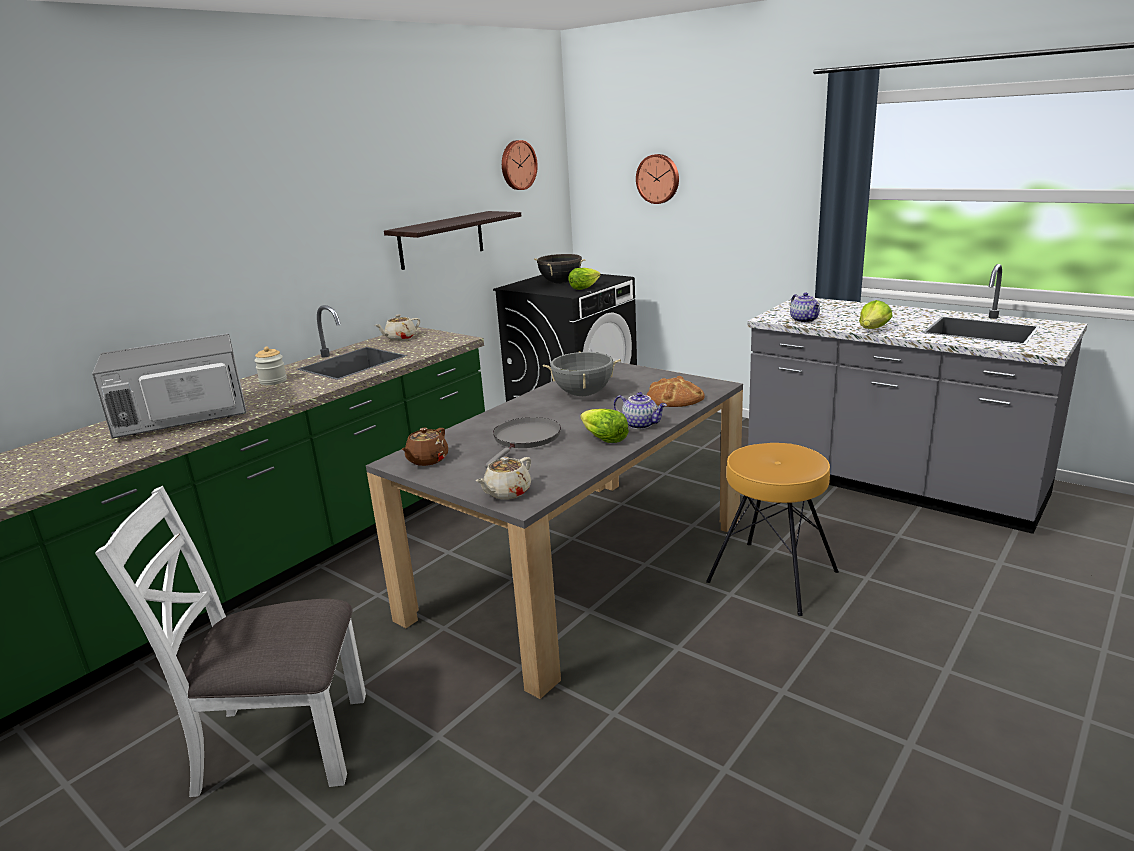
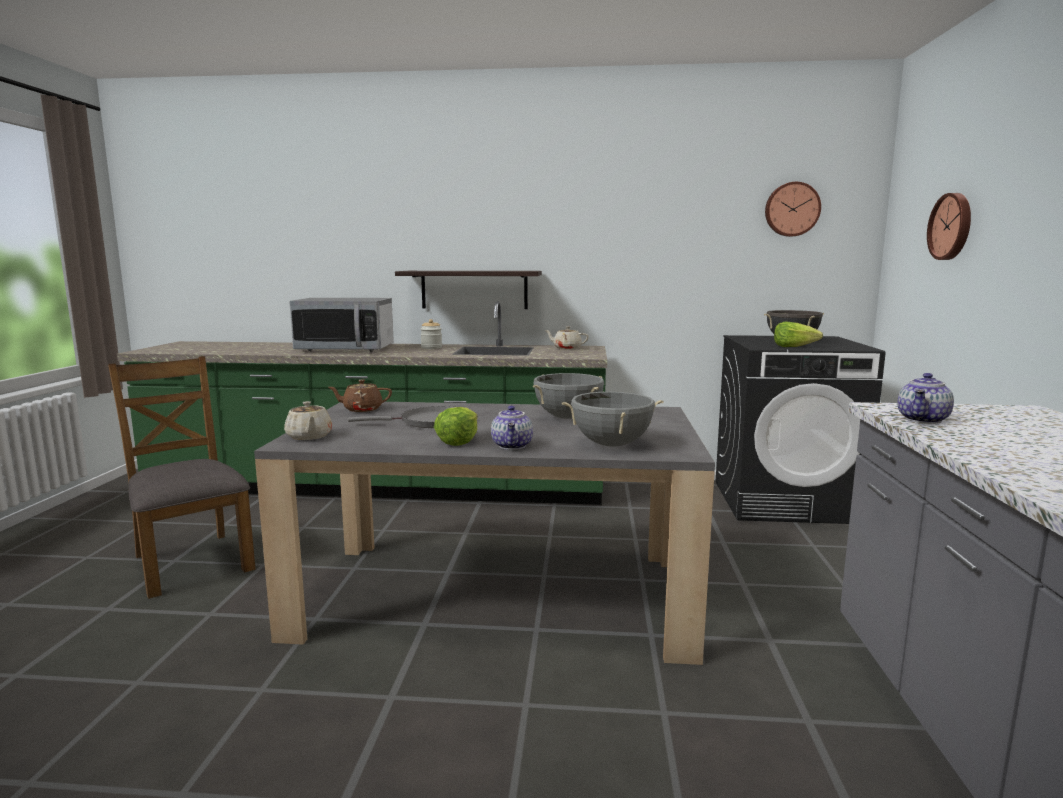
camera: 55 degrees right, 10 degrees down
microwave [92,334,247,438] -> microwave turned 150 degrees clockwise [289,298,394,351]
white chair [95,486,366,797] -> brown chair [108,356,256,599]
shelf [384,211,521,270] -> shelf moved to [395,271,542,309]
beige teapot [476,457,531,500] -> beige teapot turned 120 degrees counterclockwise [284,401,332,440]
bread [647,376,705,407] -> grey cooking pot [562,391,664,447]
brown stool [706,443,839,616] -> none
lettuce [859,300,893,329] -> none

